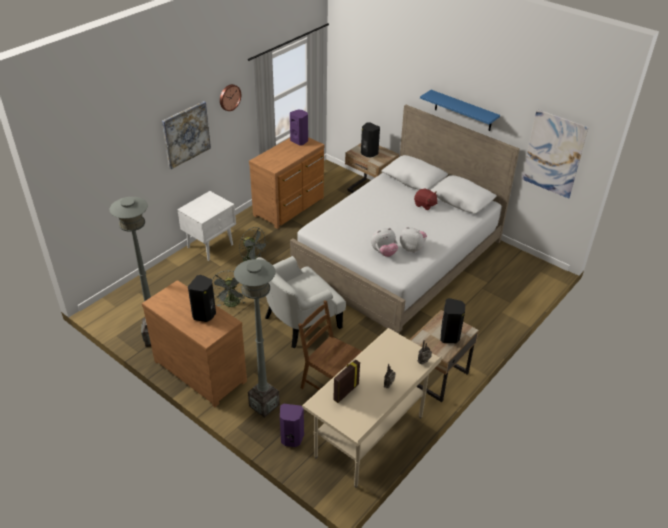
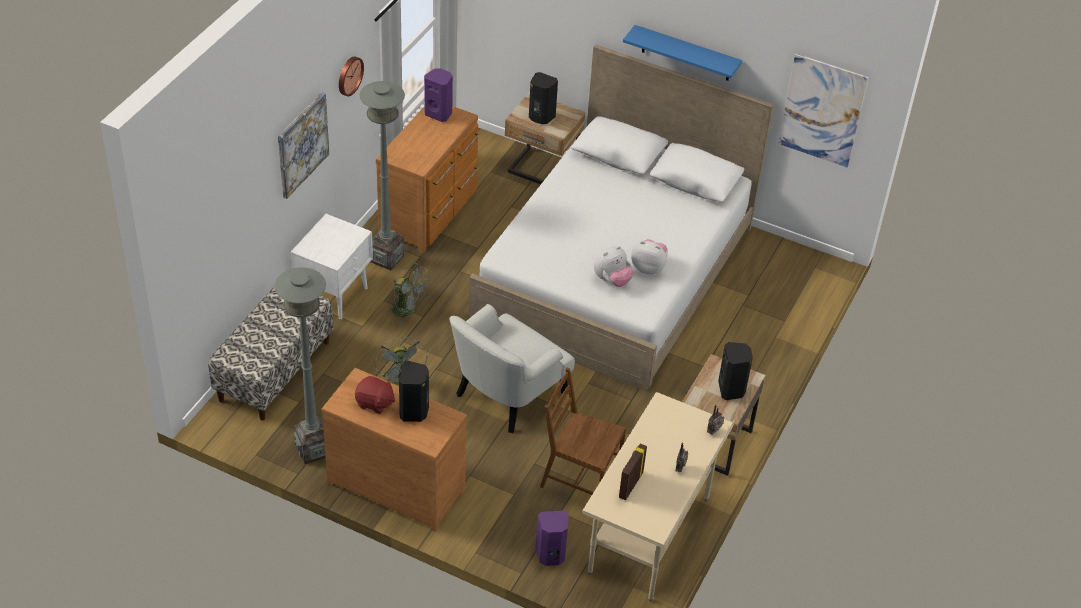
camera: 15 degrees left, 5 degrees up
grey floor lamp [234,259,280,418] -> grey floor lamp moved to [359,81,405,271]
red plush toy [414,188,438,210] -> red plush toy moved to [355,376,395,414]
none -> bench [208,286,333,421]

